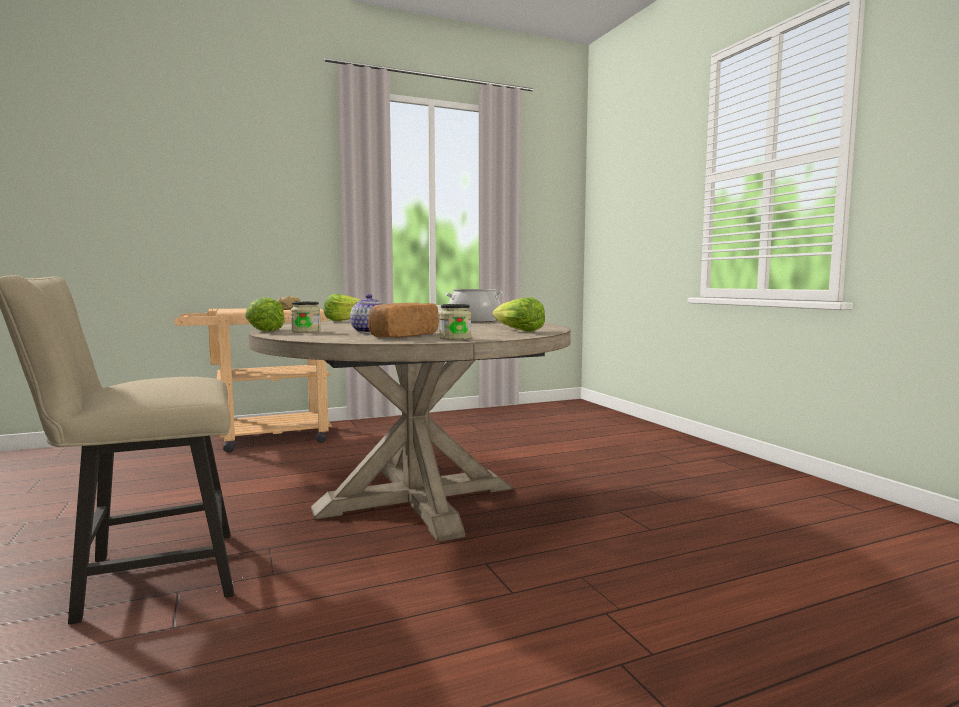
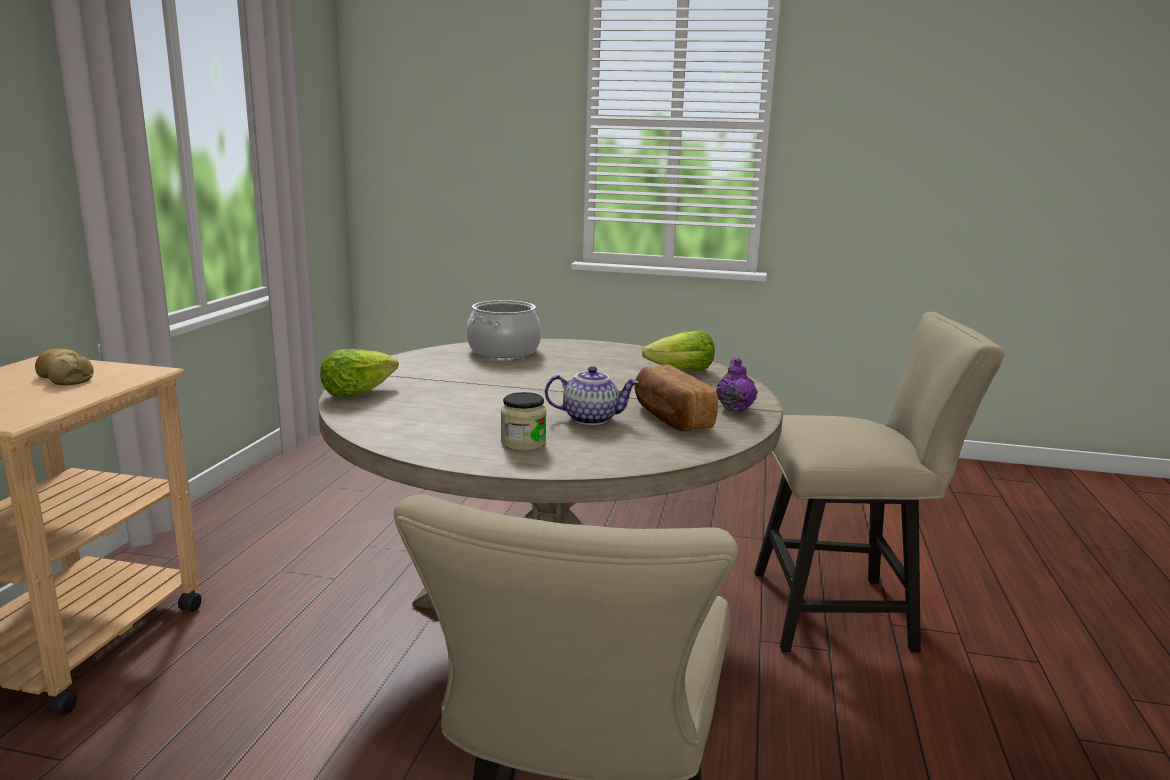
camera: 55 degrees left, 10 degrees up
lettuce [245,297,285,332] -> none
jar [439,304,471,340] -> purple teapot [716,357,758,412]
none -> beige chair [755,312,1005,652]

